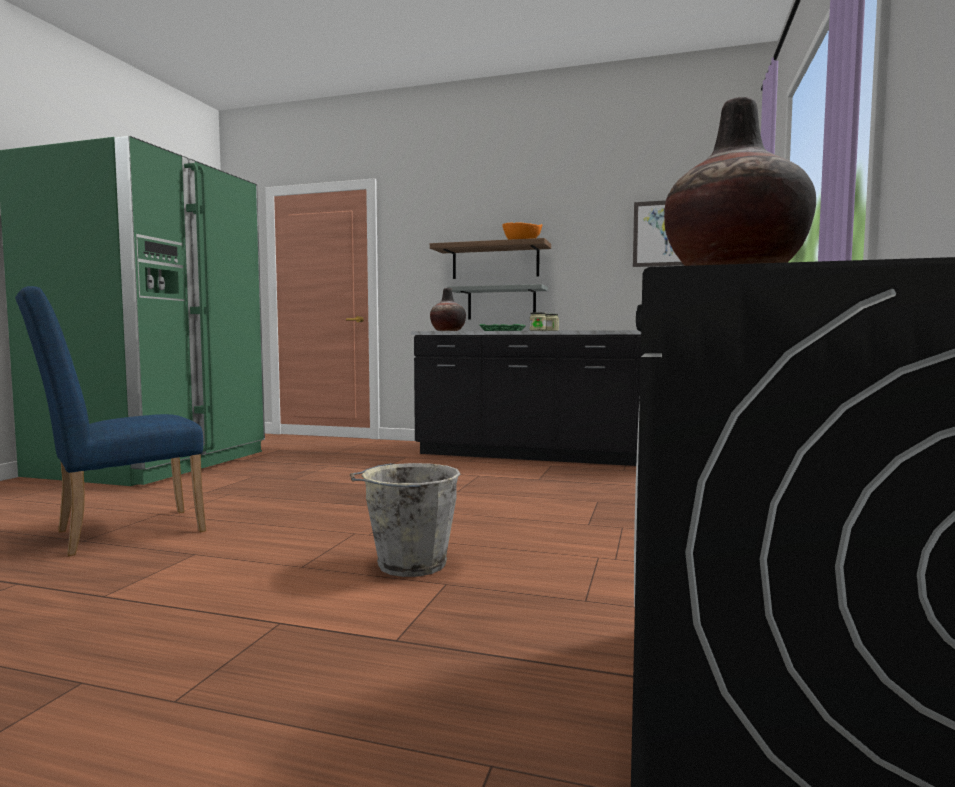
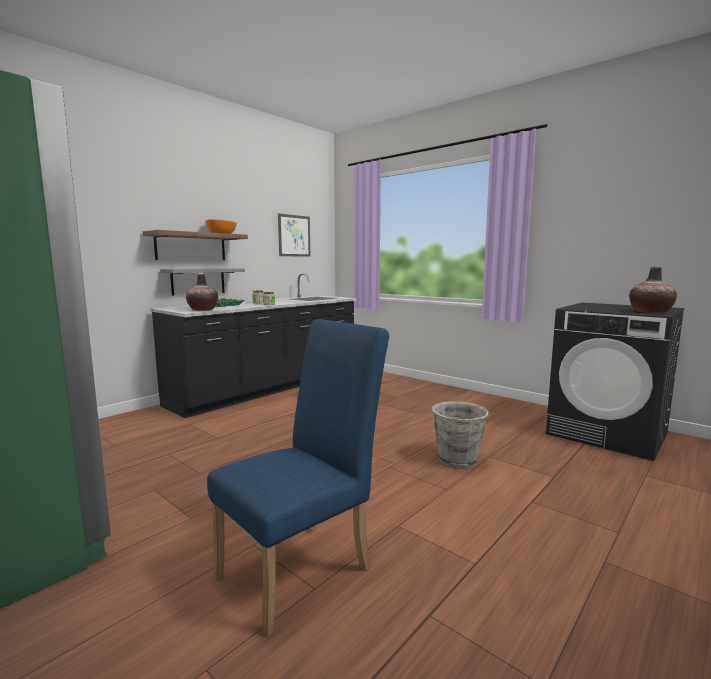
camera: 65 degrees left, 5 degrees up
blue chair [15,286,206,556] -> blue chair turned 120 degrees counterclockwise [207,319,389,638]

